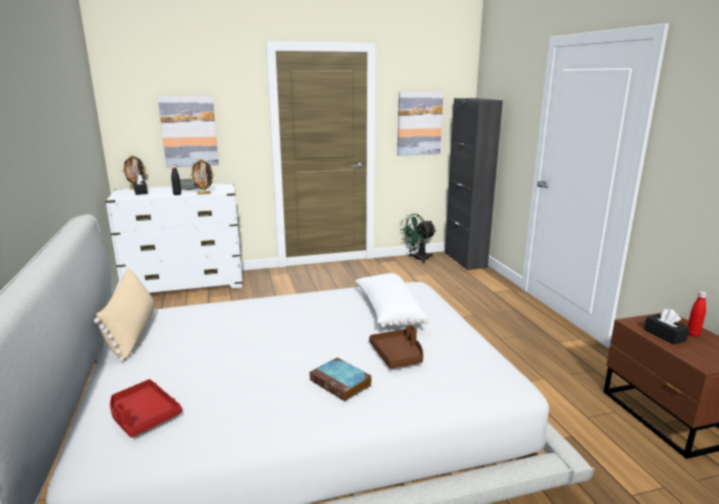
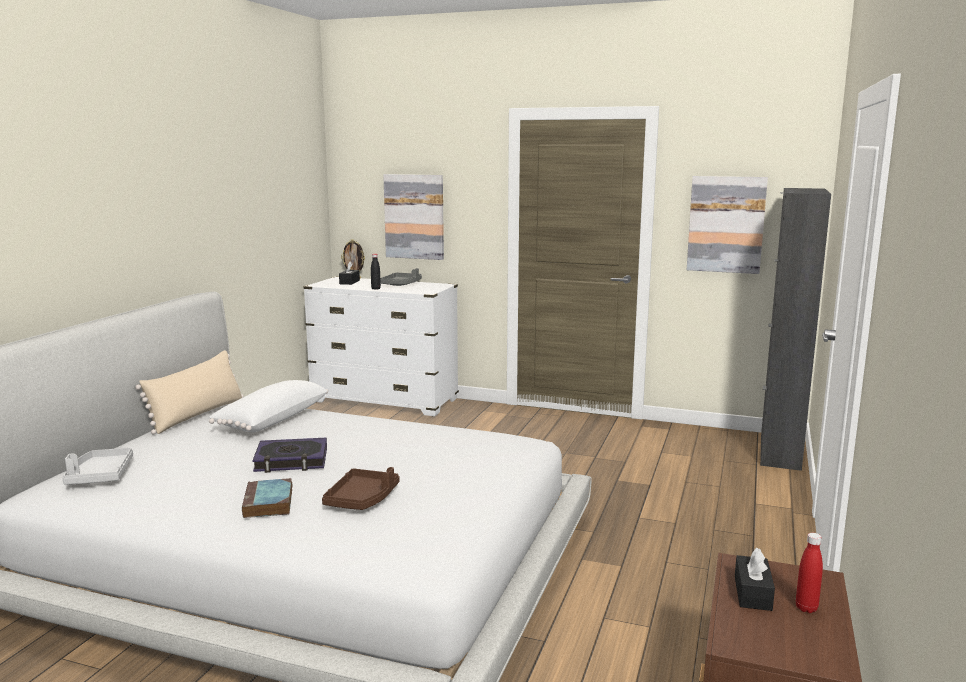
camera: 35 degrees right, 5 degrees down
red tray [110,379,182,437] -> grey tray [62,448,133,485]
picture frame [190,159,215,195] -> none
white pillow [355,273,428,328] -> white pillow moved to [209,380,328,432]
green fan [400,214,437,263] -> none
none -> book [252,438,327,473]

